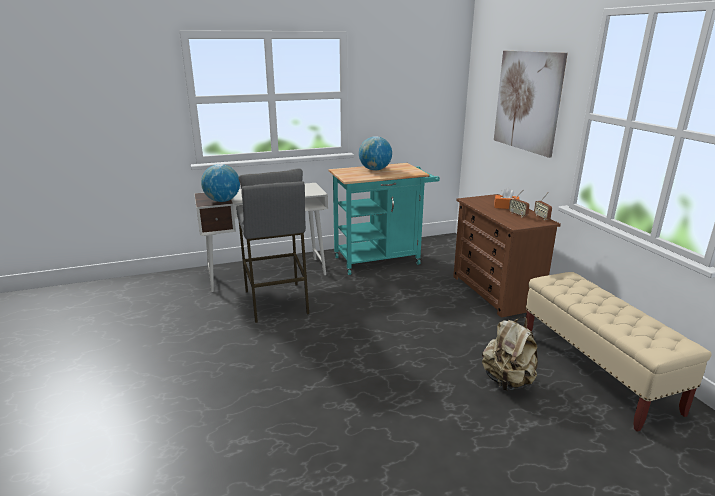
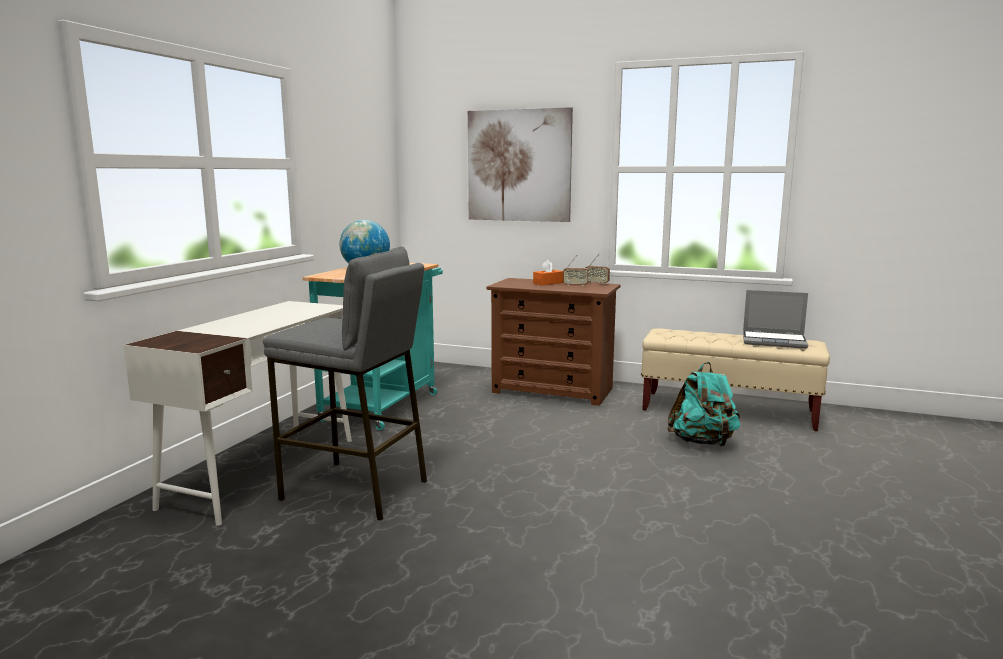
camera: 50 degrees left, 10 degrees down
globe [201,164,240,202] -> none
beige backpack [482,317,538,391] -> turquoise backpack [667,362,740,447]
none -> laptop [743,290,808,349]

